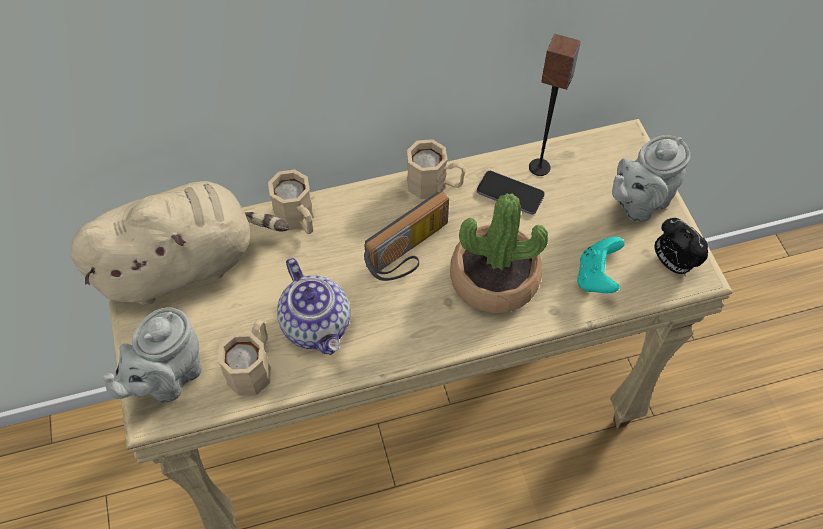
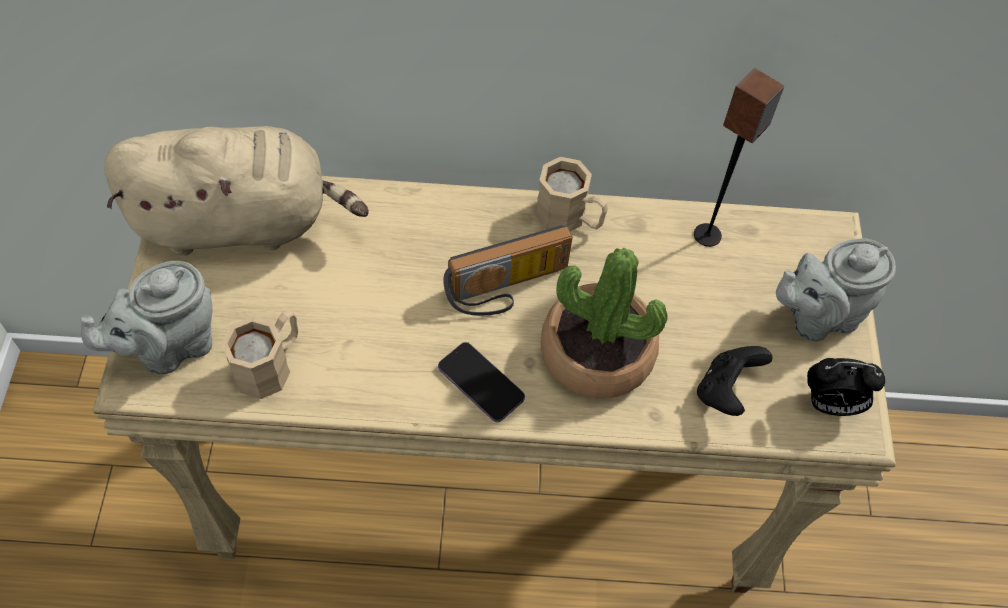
camera: 15 degrees right, 0 degrees up
beige mug [268,169,314,234] -> none
teapot [277,258,350,355] -> none
phone [477,171,545,214] -> phone moved to [438,342,525,422]
turquoise game controller [577,237,625,293] -> black game controller [697,346,772,416]
alarm clock [655,218,708,276] -> alarm clock turned 60 degrees counterclockwise [807,358,885,416]

